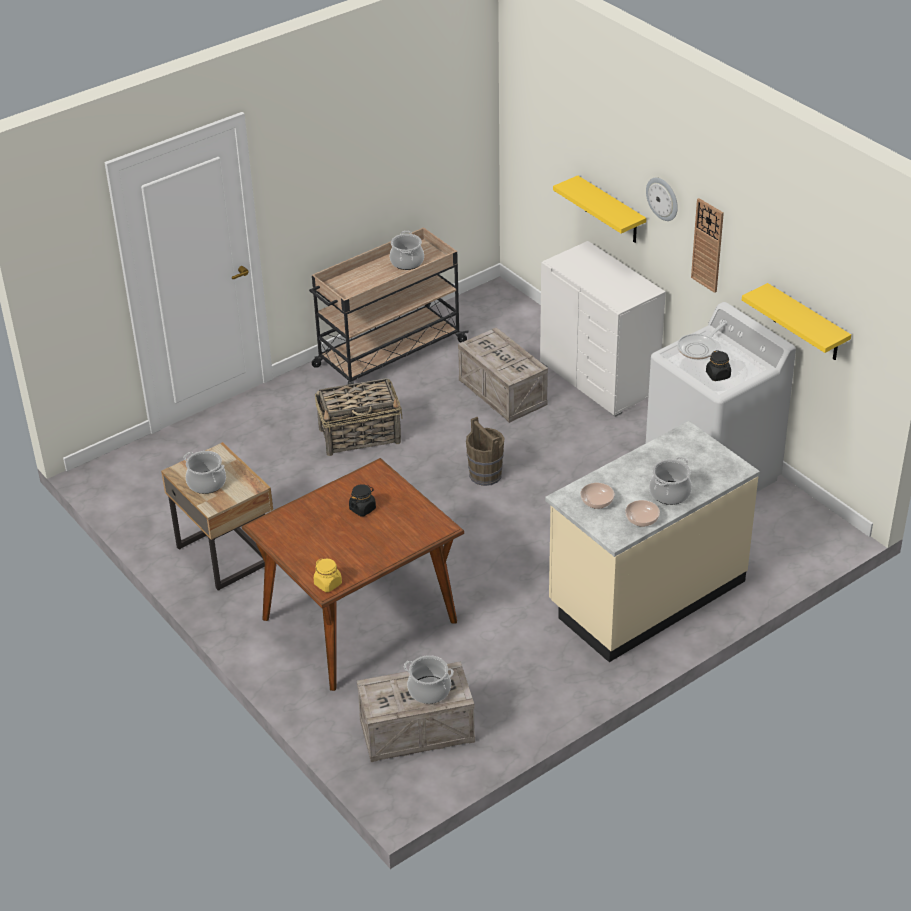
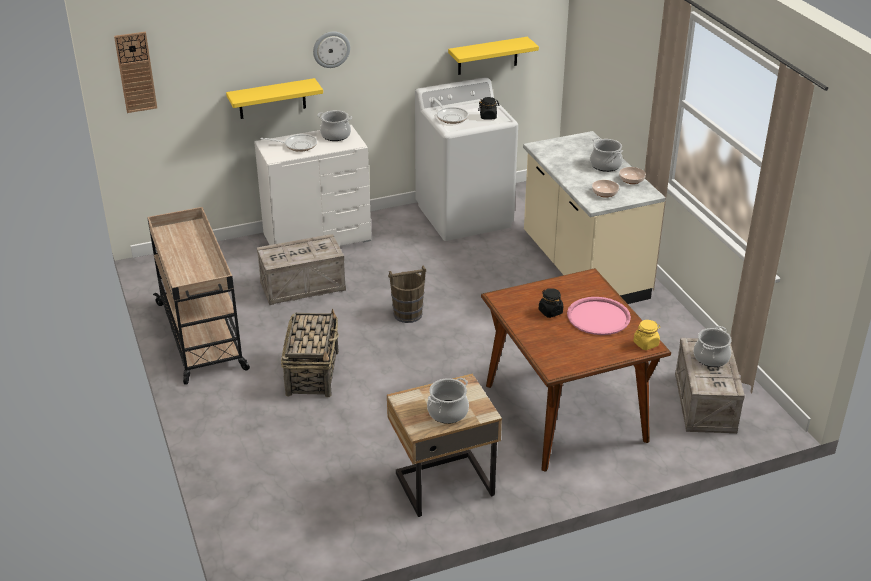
camera: 75 degrees left, 5 degrees down
cooking pot [390,231,424,270] -> cooking pot moved to [317,110,352,141]
wall clock [691,198,724,293] -> wall clock moved to [114,32,157,113]
none -> frying pan [261,134,317,152]
none -> pink tray [567,297,631,335]

